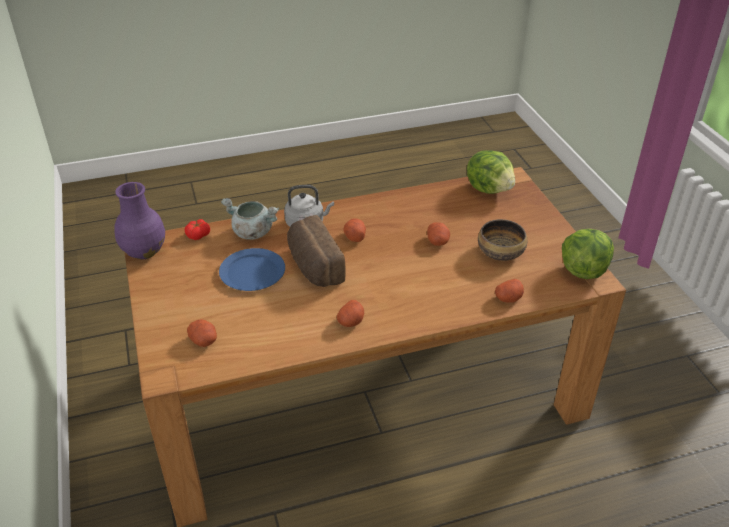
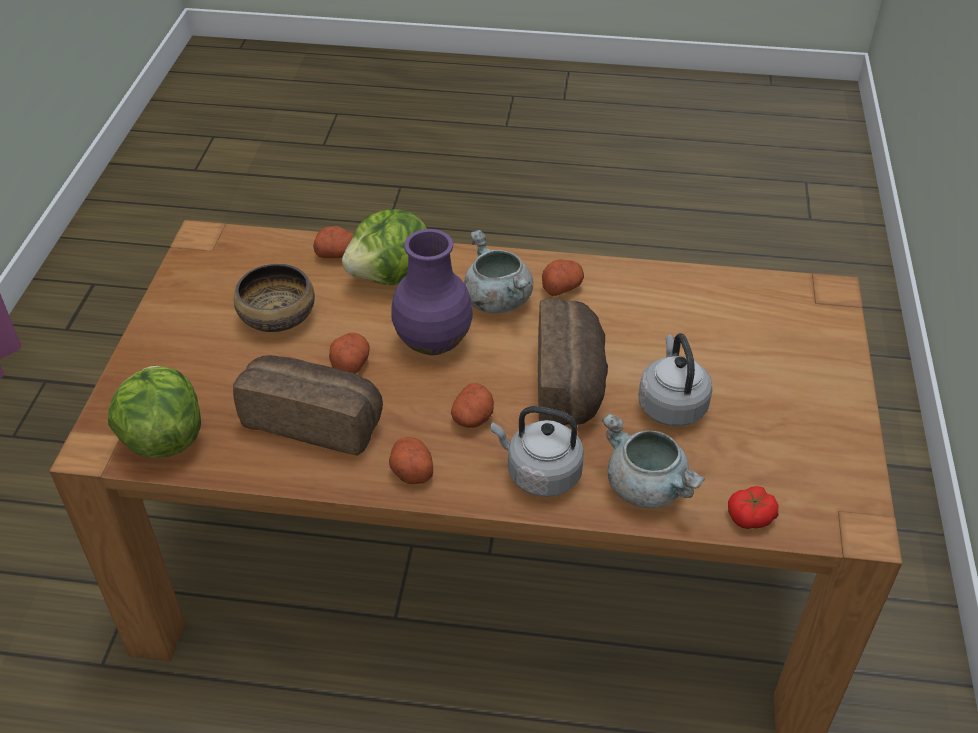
camera: 155 degrees left, 5 degrees up
purple vase [114,182,165,259] -> purple vase moved to [391,229,473,355]
potato [187,319,217,347] -> potato moved to [389,437,433,484]
blue plate [219,248,285,291] -> grey kettle [638,333,713,426]
lettuce [562,229,614,279] -> lettuce moved to [342,209,427,285]
none -> bread [233,355,383,456]
none -> grey cooking pot [464,230,533,314]

